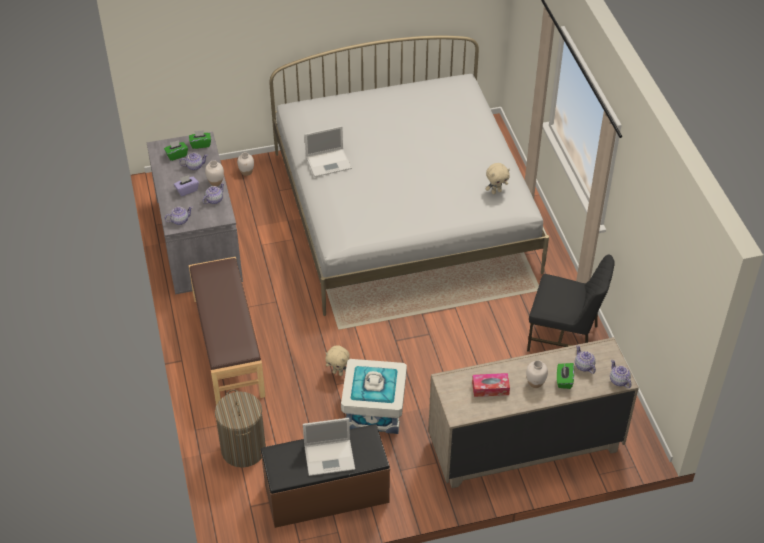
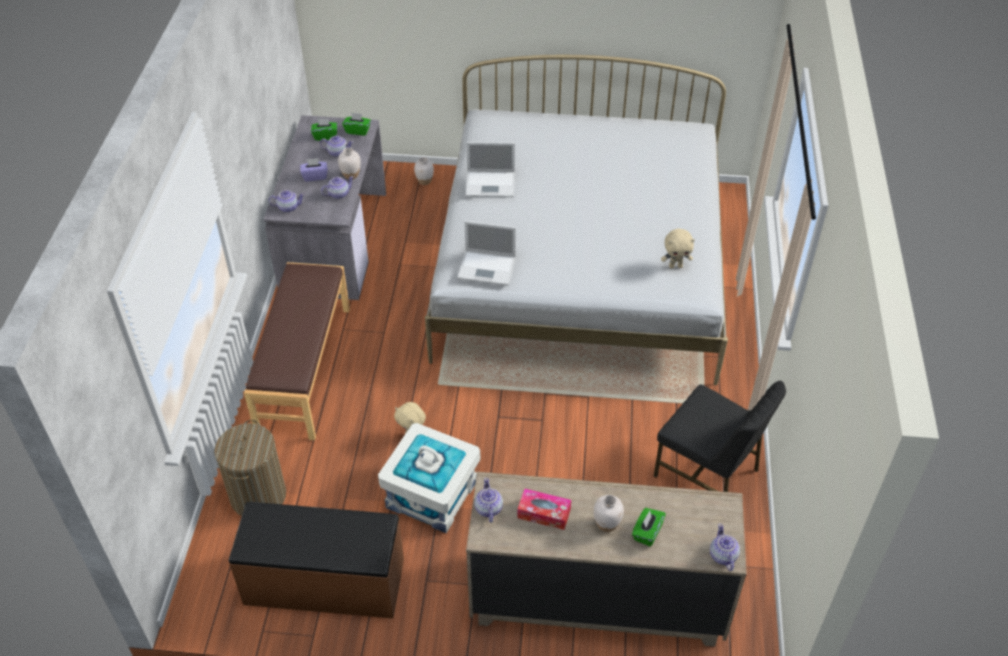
camera: 20 degrees right, 0 degrees up
laptop [303,418,355,476] -> laptop moved to [457,221,516,286]
teapot [575,345,596,374] -> teapot moved to [474,478,503,523]

